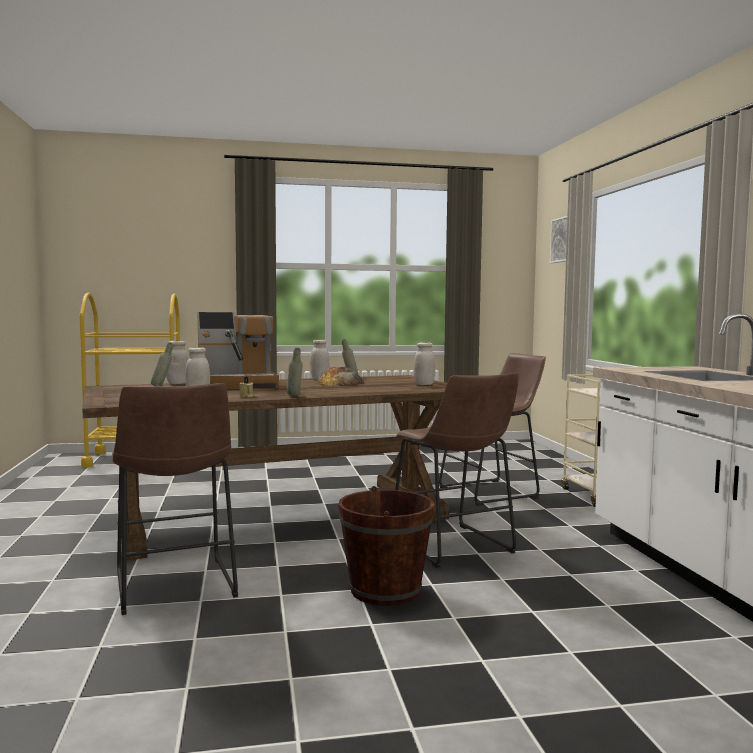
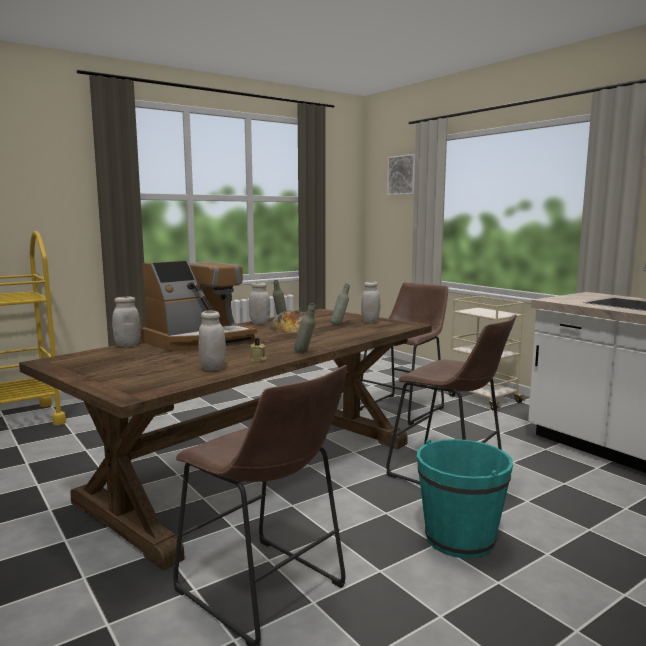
camera: 25 degrees left, 5 degrees up
grey bottle [151,342,173,387] -> grey bottle moved to [331,283,350,326]
brown bucket [338,486,434,606] -> turquoise bucket [417,439,513,559]

